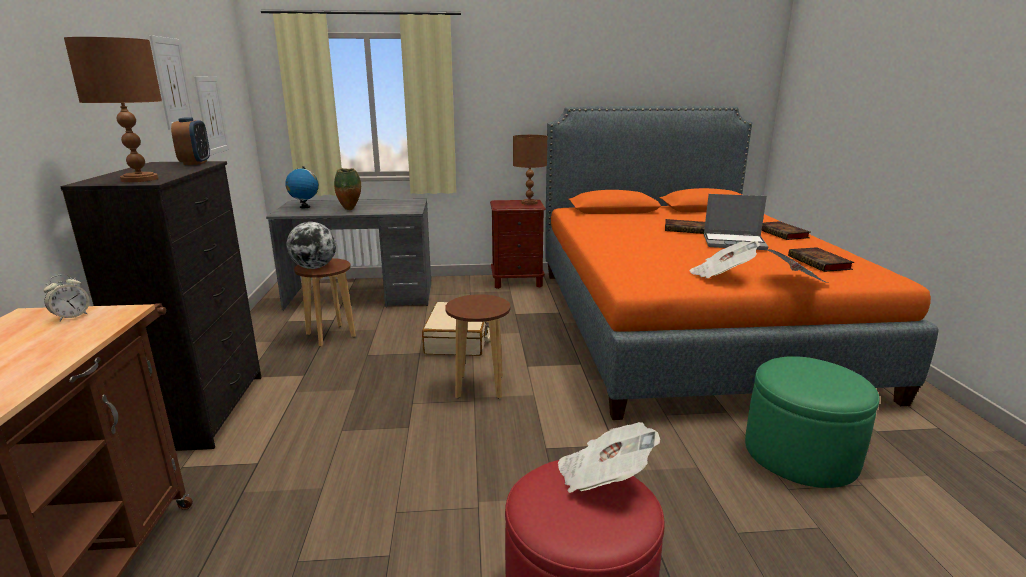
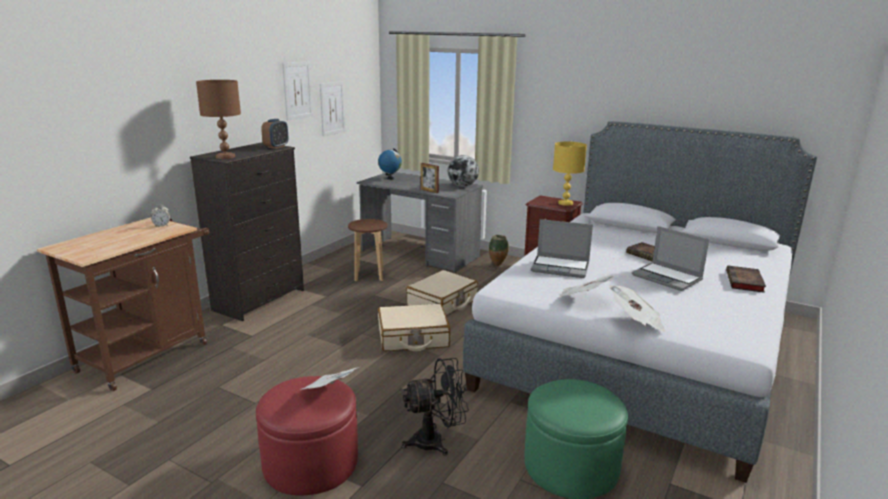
camera: 35 degrees right, 0 degrees up
globe [287,222,336,269] -> globe moved to [448,155,479,187]
vase [334,168,361,210] -> vase moved to [489,235,509,266]
brown stool [445,294,510,399] -> beige suitcase [378,304,450,351]
brown table lamp [513,135,547,205] -> yellow table lamp [553,142,587,206]
orange bed [545,106,938,420] -> grey bed [463,121,817,483]
book [788,247,854,272] -> none
none -> black fan [401,358,469,456]
none -> picture frame [421,163,439,193]
none -> laptop [531,219,593,278]

